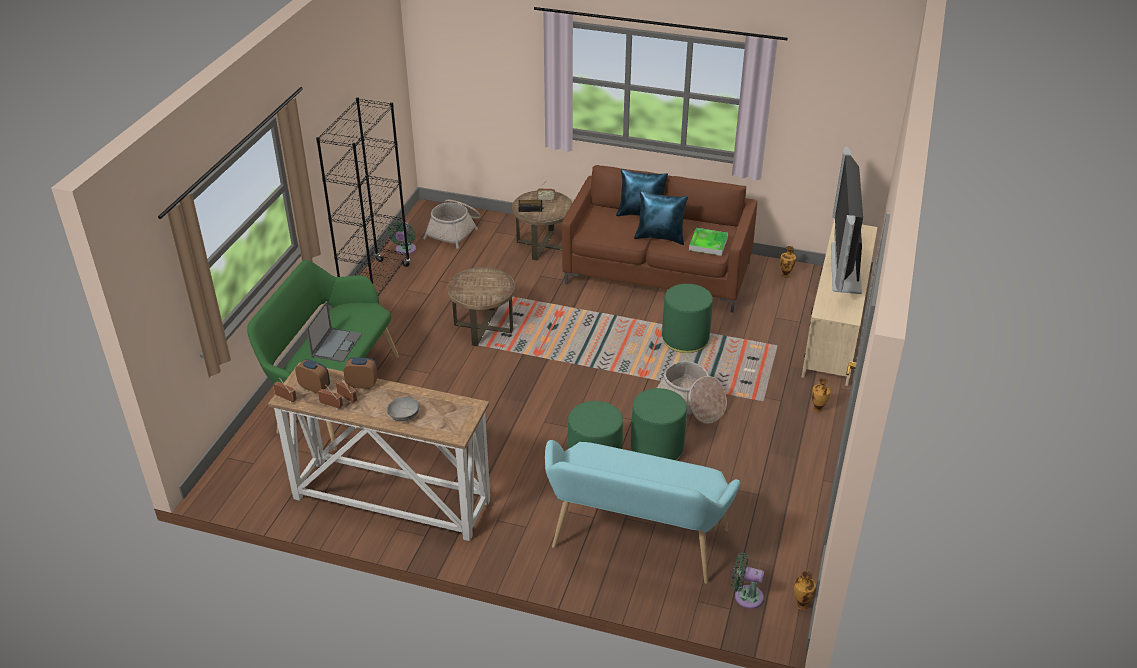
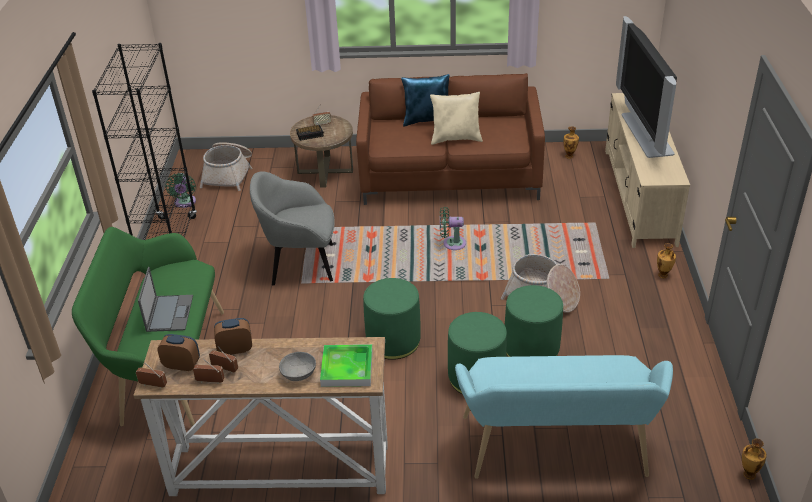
camera: 15 degrees left, 0 degrees up
brown side table [448,267,515,346] -> grey armchair [250,171,335,285]
blue pillow [634,190,688,245] -> beige pillow [430,92,483,145]
green ottoman [662,284,713,353] -> green ottoman moved to [363,278,421,360]
tray [689,228,728,256] -> tray moved to [320,344,373,387]
green fan [731,552,764,609] -> green fan moved to [440,207,466,250]

